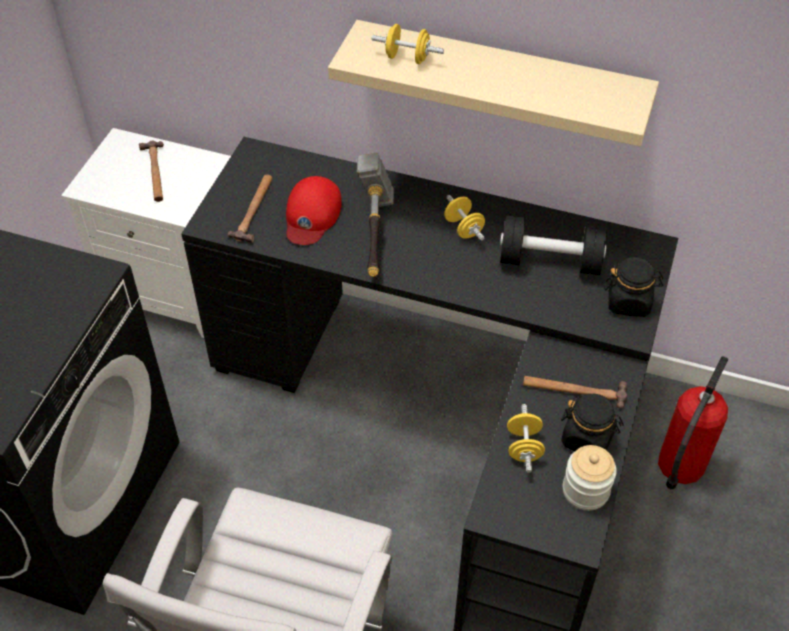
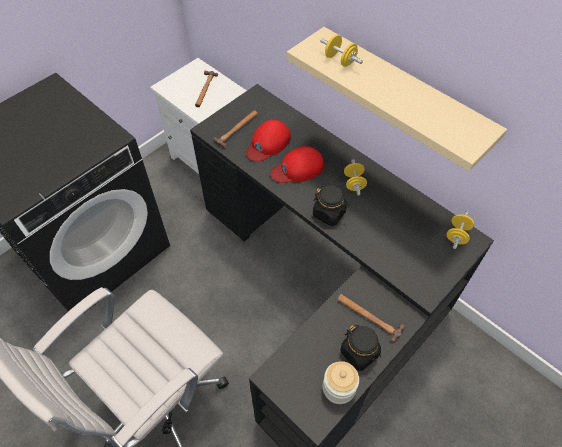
camera: 25 degrees right, 5 degrees up
hammer [357,153,394,277] -> red cap [270,146,324,183]
black dumbbell [500,215,606,275] -> none
yellow dumbbell [507,404,545,473] -> yellow dumbbell moved to [447,211,474,249]
black jar [605,257,663,317] -> black jar moved to [313,186,349,226]
fire extinguisher [658,356,728,489] -> none

